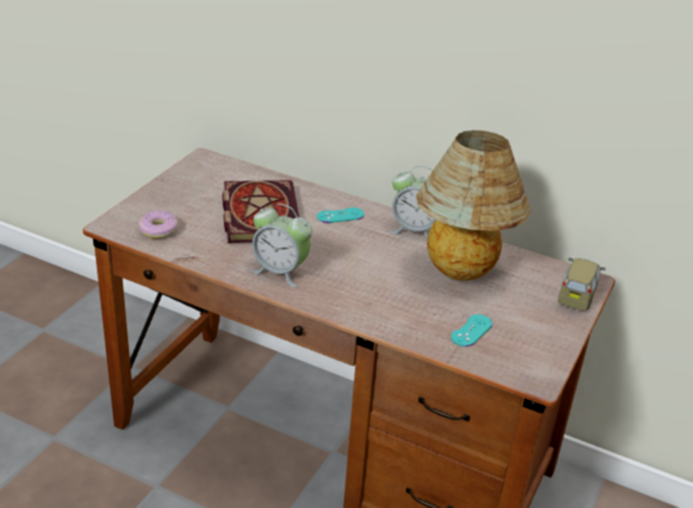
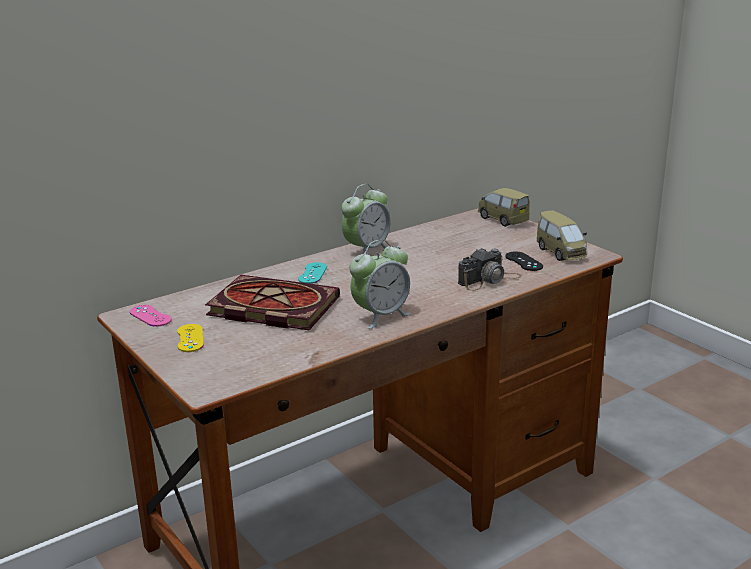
camera: 60 degrees left, 10 degrees down
donut [139,211,178,239] -> none
table lamp [416,130,531,281] -> none
turquoise game controller [451,314,492,347] -> black game controller [505,252,543,271]
none -> pink game controller [130,305,172,327]
none -> yellow game controller [177,324,204,352]
none -> camera [458,248,522,291]
none -> toy car [537,211,587,261]

